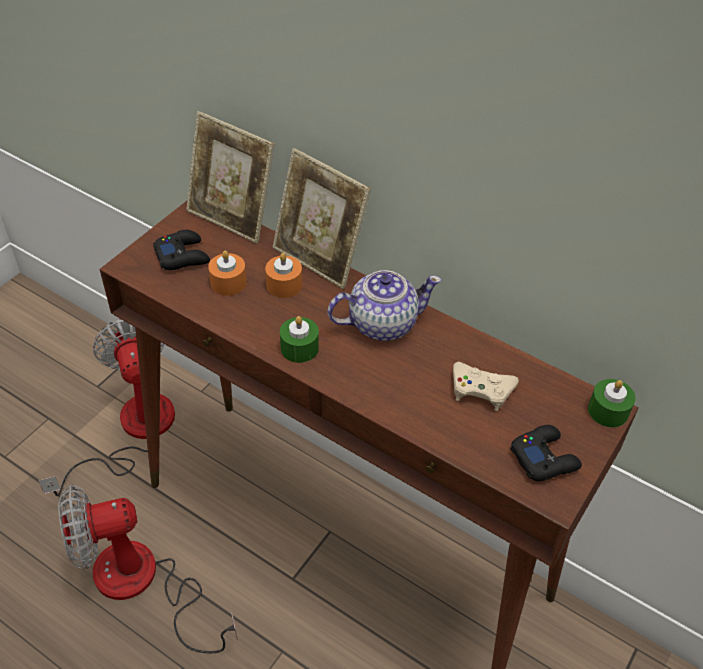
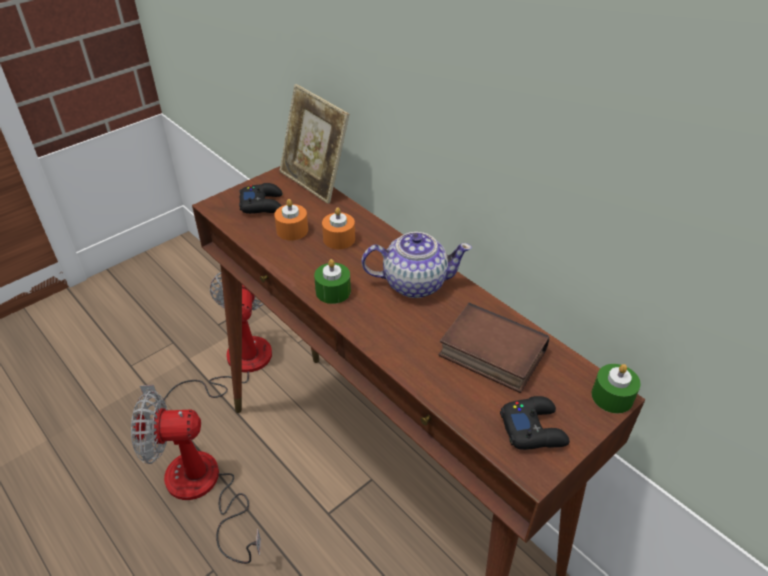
camera: 15 degrees right, 5 degrees down
picture frame [273,148,371,289] -> none
beige game controller [453,362,519,411] -> book [439,303,549,393]

